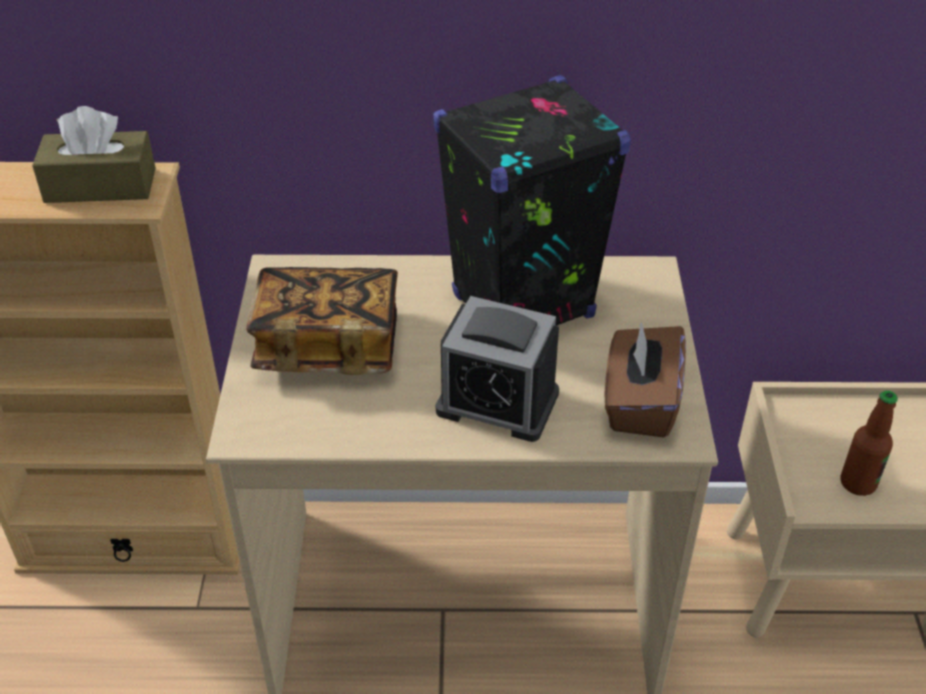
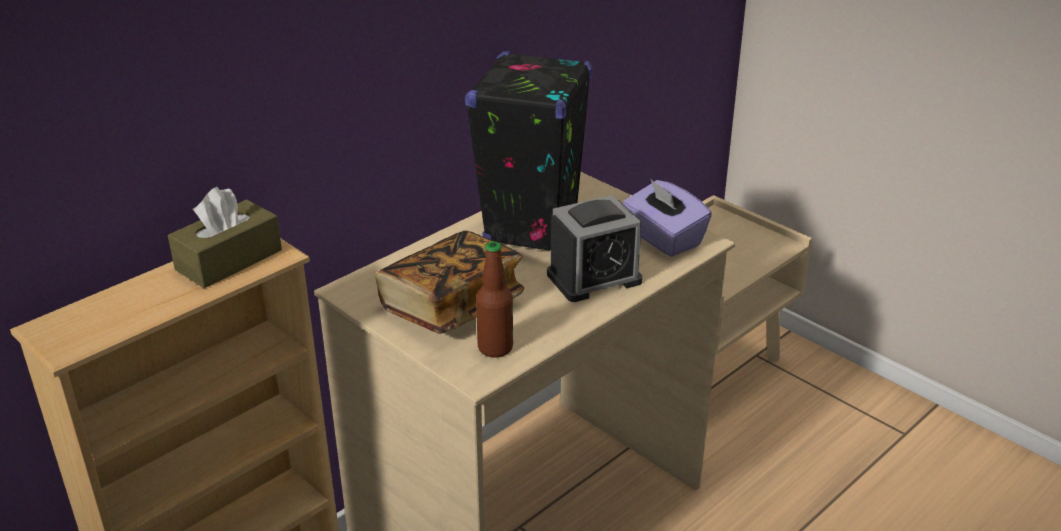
camera: 45 degrees left, 10 degrees down
brown tissue box [604,322,686,438] -> purple tissue box [623,180,712,257]
bottle [840,390,898,496] -> bottle moved to [476,242,513,358]

